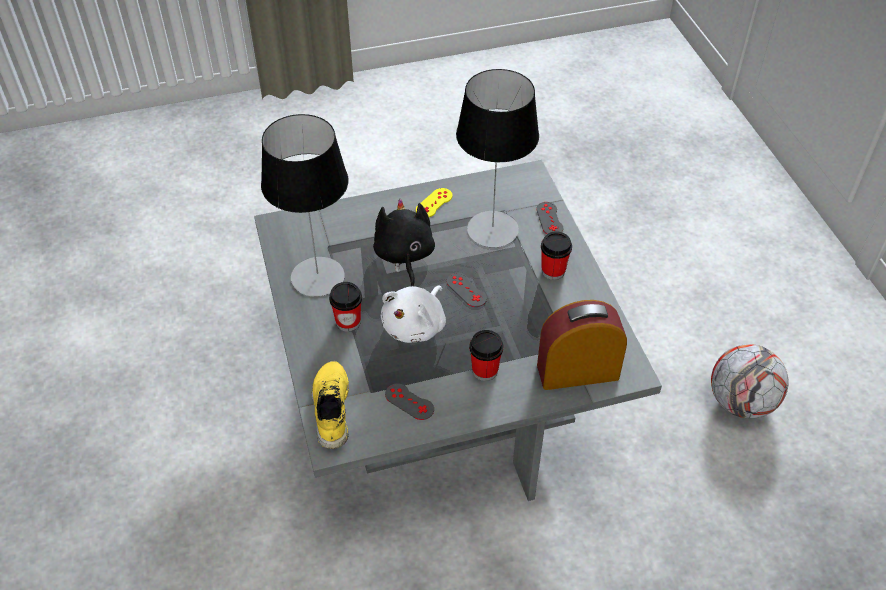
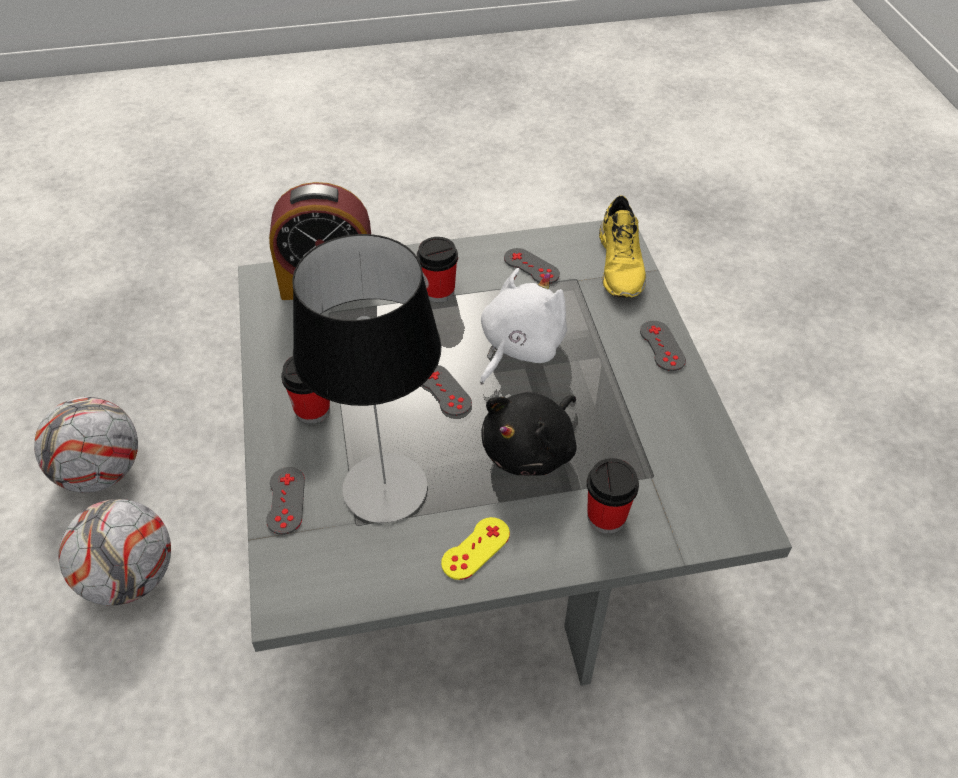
camera: 175 degrees left, 0 degrees up
table lamp [261,114,348,297] -> none
cup [329,282,362,332] -> cup moved to [587,458,639,534]
black plush toy [373,199,435,286] -> black plush toy turned 45 degrees clockwise [481,392,577,476]
none -> football [59,499,171,606]
none -> grey game controller [640,321,686,371]

